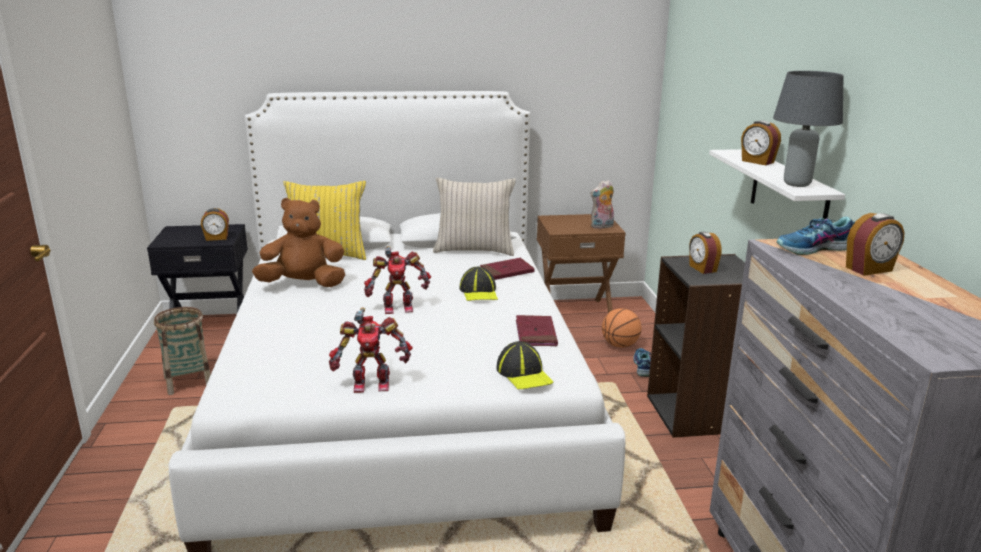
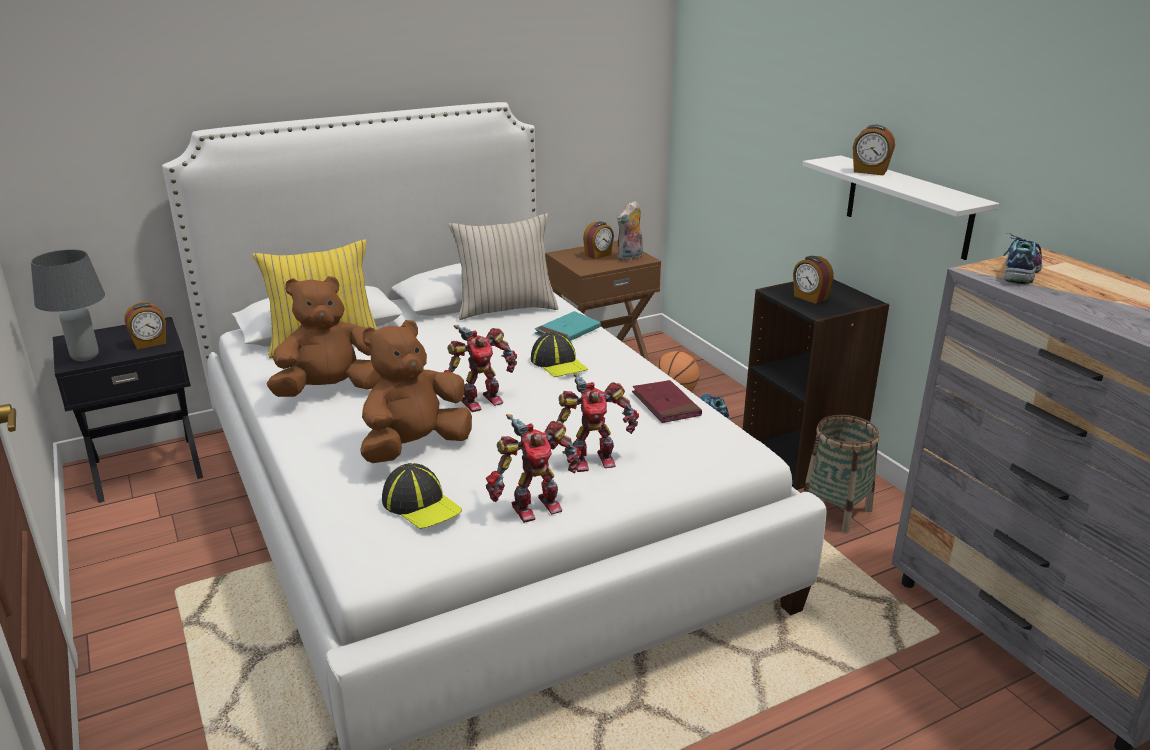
camera: 20 degrees left, 5 degrees up
basket [154,307,211,395] -> basket moved to [803,415,879,532]
red book [480,258,535,280] -> turquoise book [535,311,601,341]
cap [496,341,554,389] -> cap moved to [382,463,462,529]
grey table lamp [773,71,843,187] -> grey table lamp moved to [31,249,105,361]
shoe [777,217,855,255] -> shoe turned 150 degrees clockwise [1003,233,1042,284]
alarm clock [846,213,905,276] -> alarm clock moved to [583,222,614,259]
none -> brown plush toy [360,320,472,463]
none -> toy robot [549,372,639,472]

